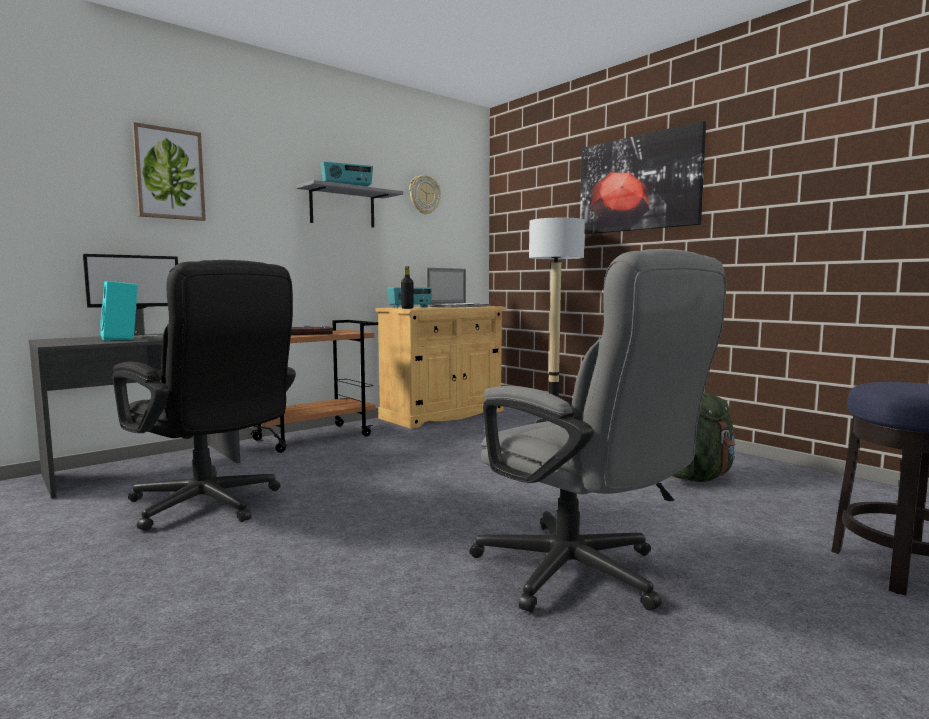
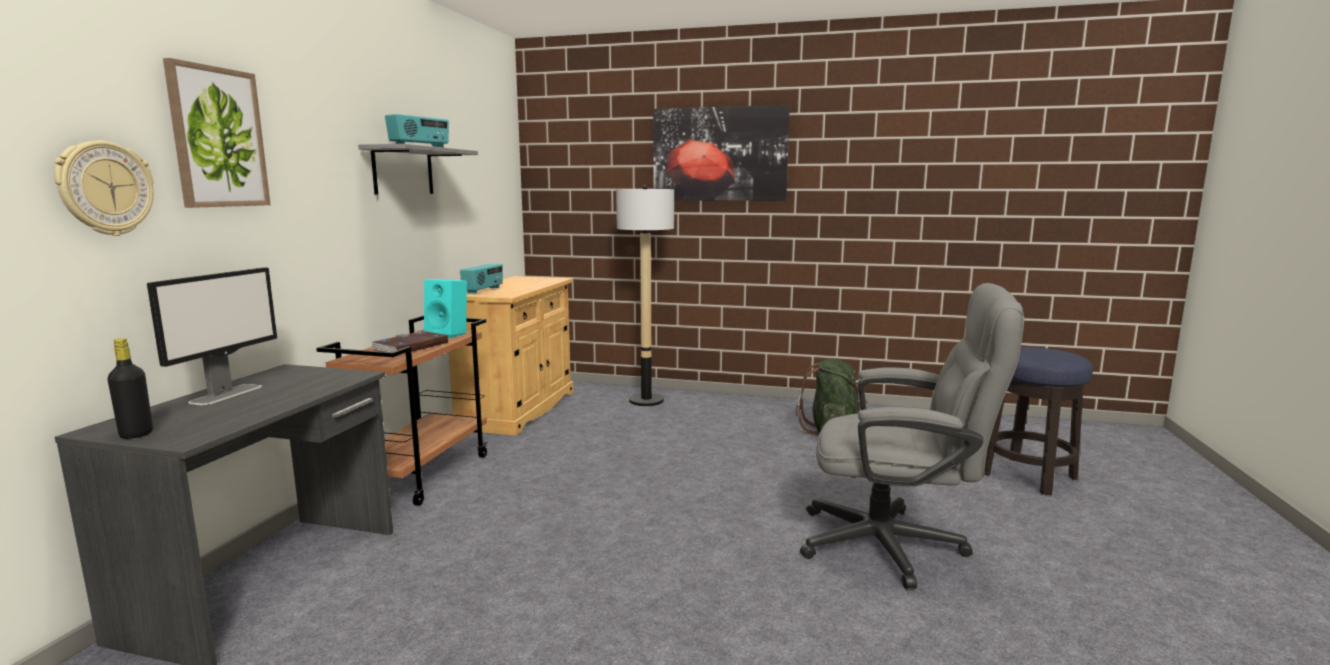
camera: 35 degrees left, 5 degrees up
turquoise speaker [100,281,138,341] -> turquoise speaker moved to [424,279,467,338]
black office chair [112,260,296,531] -> none
black bottle [401,266,414,309] -> black bottle moved to [108,338,153,439]
wall clock [409,175,441,215] -> wall clock moved to [54,141,154,236]
laptop [426,268,491,308] -> none

